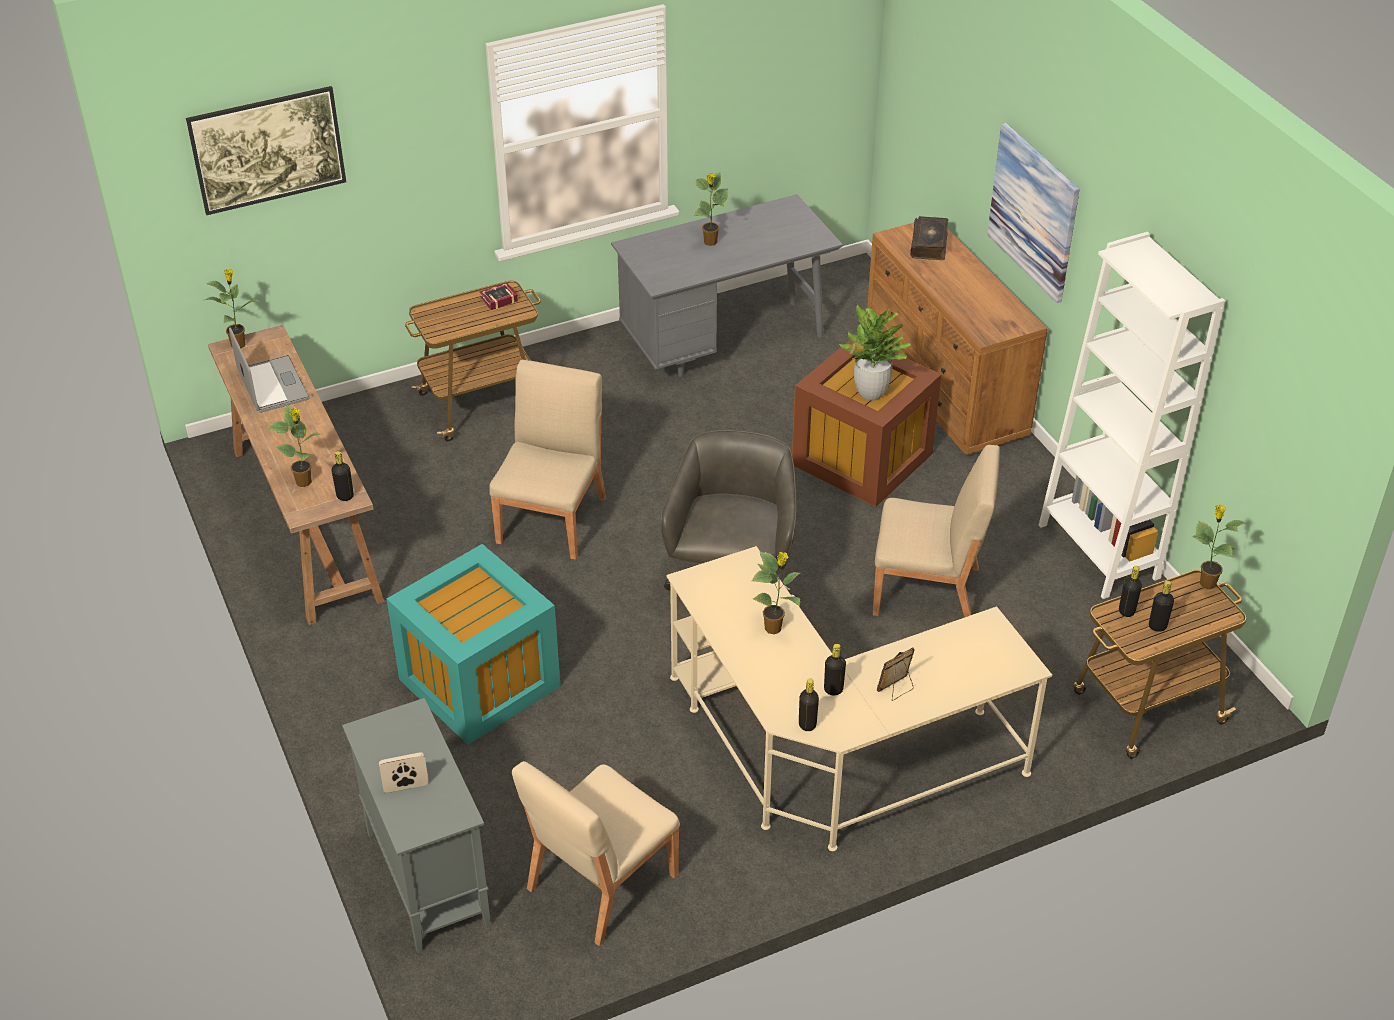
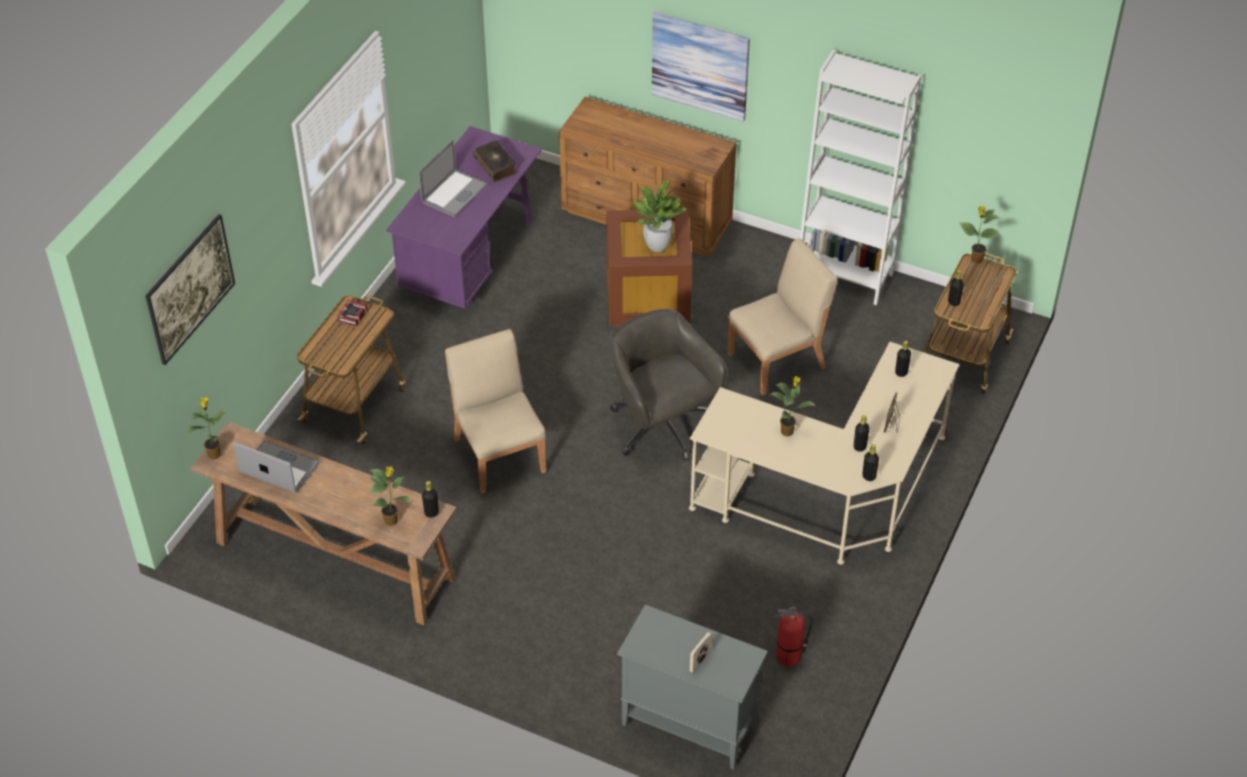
camera: 40 degrees left, 5 degrees up
turquoise storage box [387,544,560,745] -> none
beige chair [512,761,680,946] -> fire extinguisher [774,607,812,667]
grey desk [611,194,843,377] -> purple desk [386,126,542,309]
potted plant [694,172,728,246] -> laptop [419,140,487,217]
book [910,216,948,260] -> book moved to [473,140,517,182]
black bottle [1149,581,1174,632] -> black bottle moved to [895,340,911,377]

